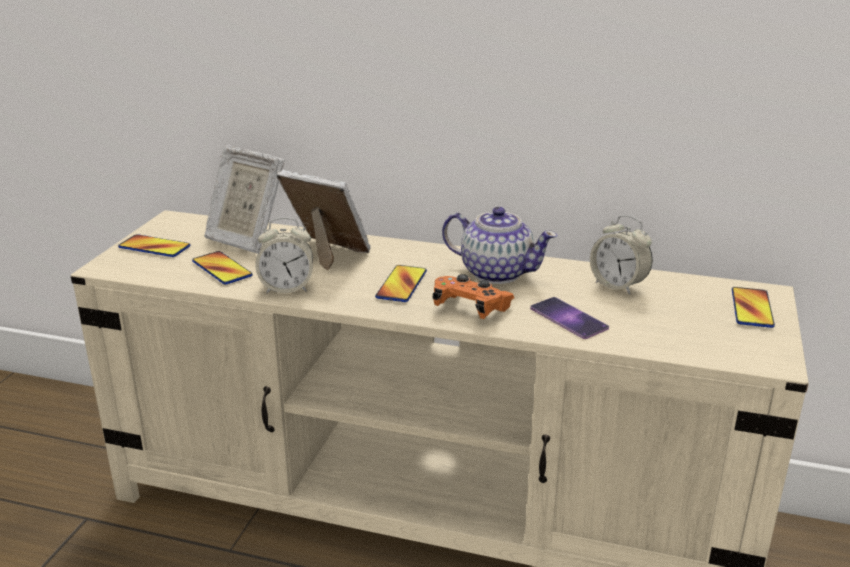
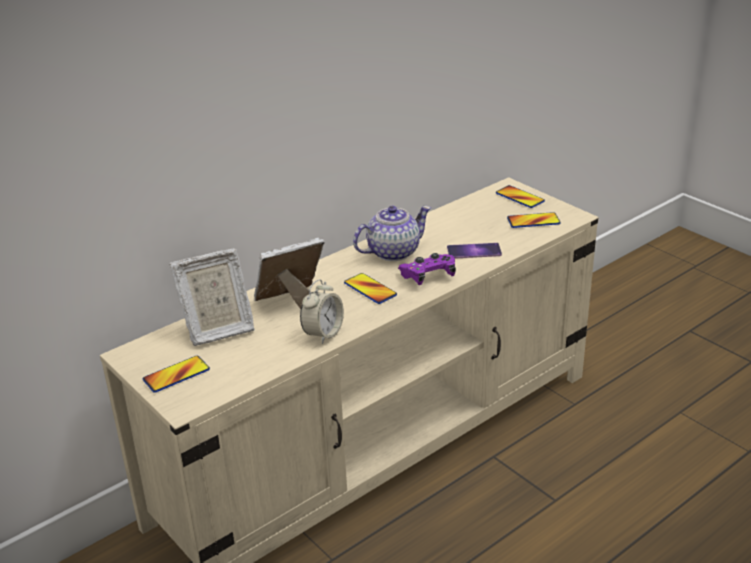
camera: 55 degrees left, 5 degrees up
phone [192,251,253,285] -> phone moved to [507,212,561,228]
orange game controller [433,274,514,319] -> purple game controller [398,253,456,285]
alarm clock [590,215,653,295] -> none

